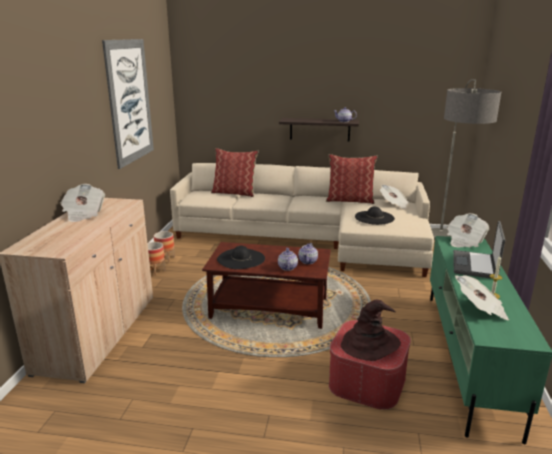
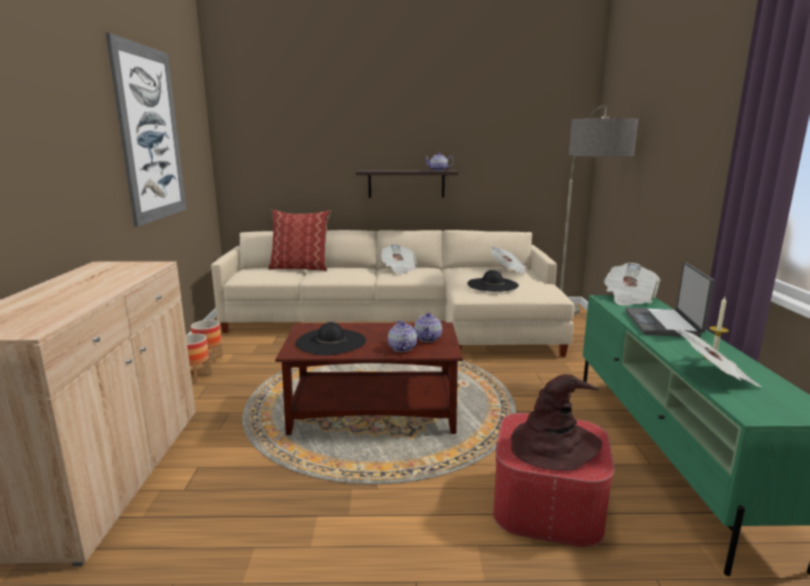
camera: 10 degrees left, 5 degrees down
newspaper [60,184,105,222] -> newspaper moved to [381,244,417,274]
pillow [326,154,378,204] -> none

